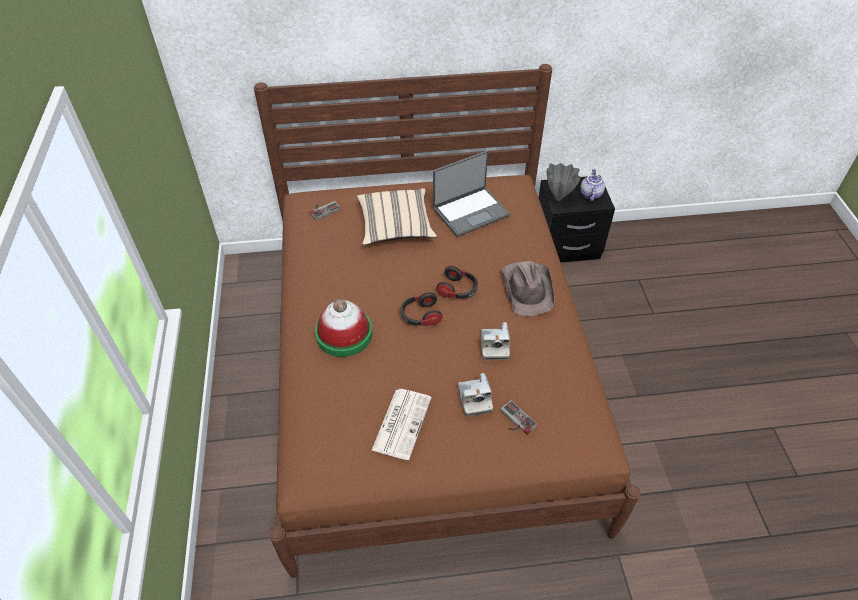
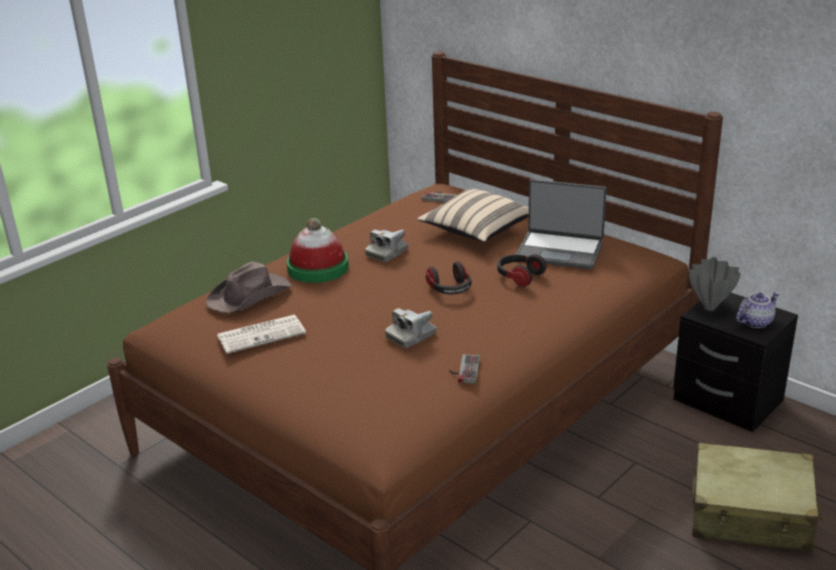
camera: 50 degrees right, 20 degrees down
headphones [400,292,442,326] -> headphones moved to [497,254,547,286]
camera [458,373,493,417] -> camera moved to [365,229,408,262]
game controller [500,400,538,435] -> game controller moved to [449,354,480,383]
brown hat [502,261,555,316] -> brown hat moved to [206,262,291,313]
none -> beige suitcase [692,443,823,552]

